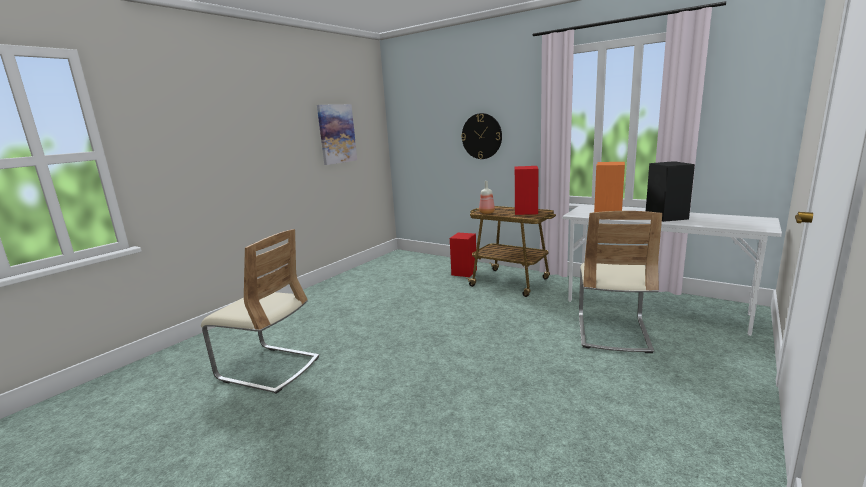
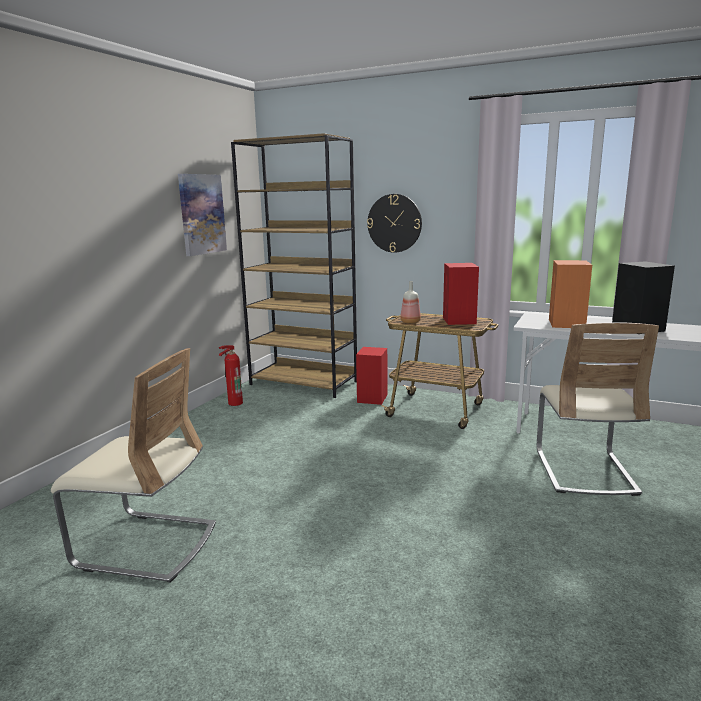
camera: 10 degrees left, 0 degrees up
none -> fire extinguisher [219,345,243,406]
none -> brown bookcase [231,133,357,398]

